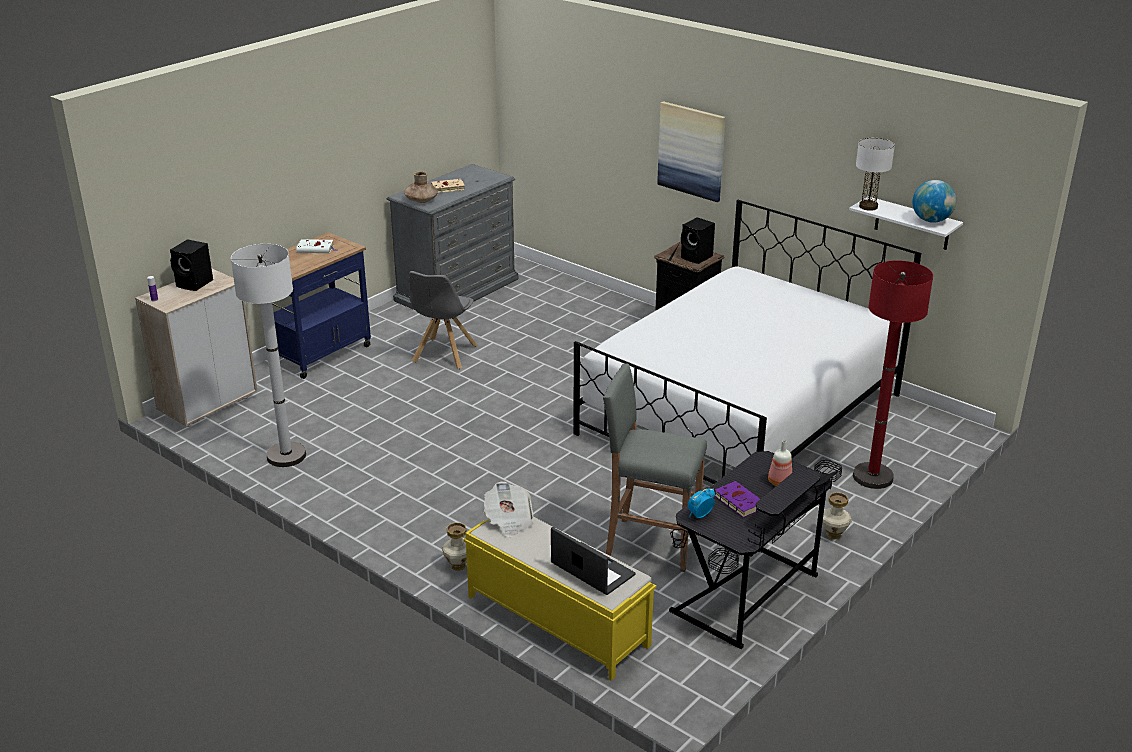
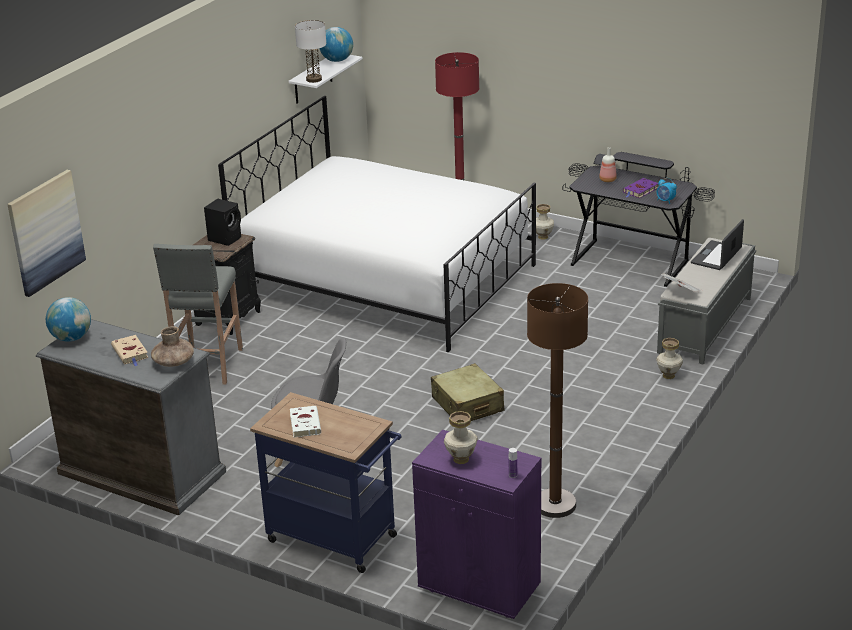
camera: 100 degrees left, 0 degrees up
beige cabinet [135,269,257,427] -> purple cabinet [412,430,541,619]
black speaker [170,239,213,291] -> vase [444,411,478,464]
white floor lamp [231,244,306,467] -> brown floor lamp [527,283,588,518]
yellow bench [463,517,656,681] -> grey bench [657,238,756,365]
grey stool [603,363,707,572] -> grey stool moved to [153,244,243,385]
picture [657,101,725,202] -> picture moved to [7,170,86,297]
none -> globe [46,297,91,342]
none -> beige suitcase [431,363,504,421]

